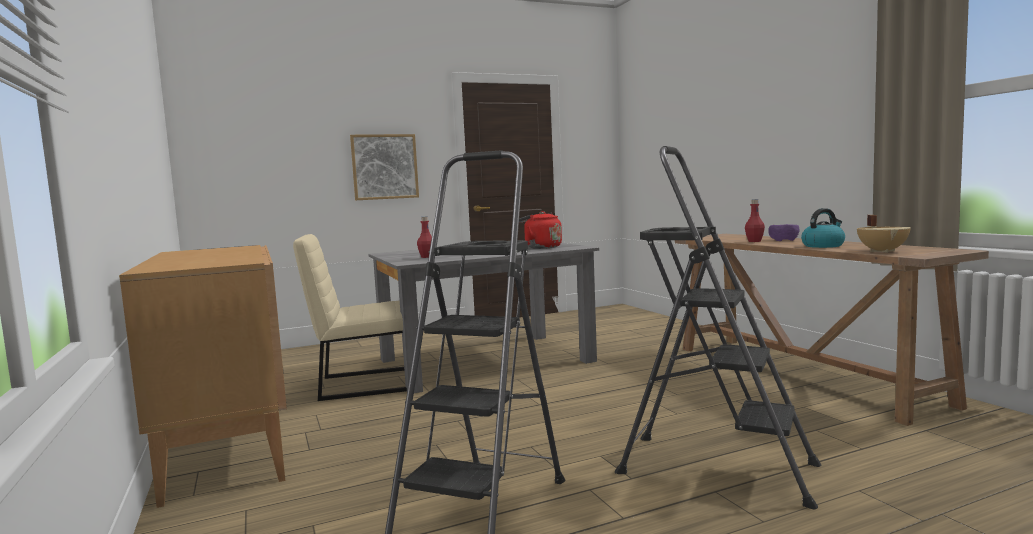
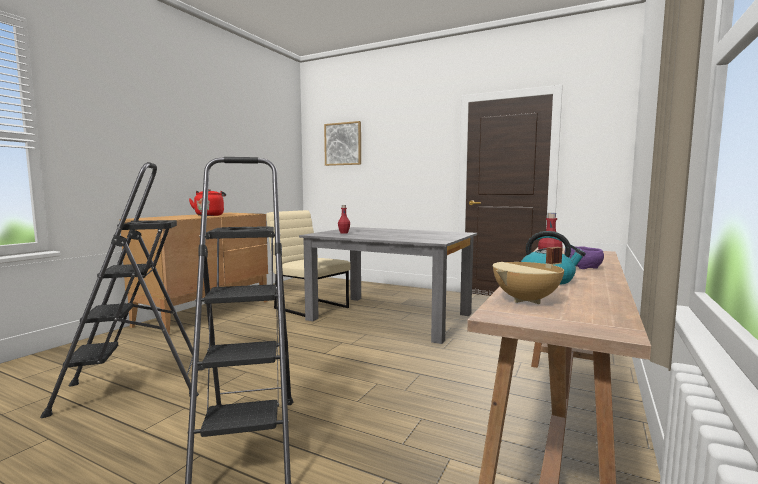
camera: 50 degrees right, 0 degrees up
picture [350,134,419,200] -> picture moved to [324,121,361,166]
red kettle [519,211,562,249] -> red kettle moved to [189,189,226,216]

